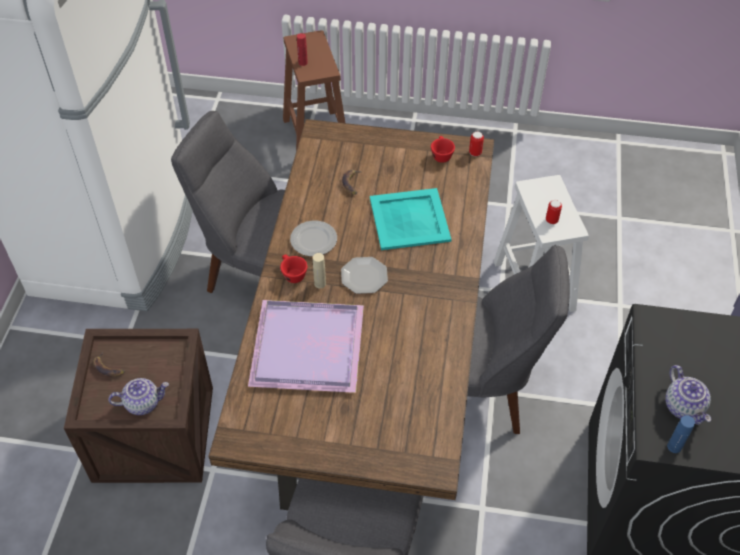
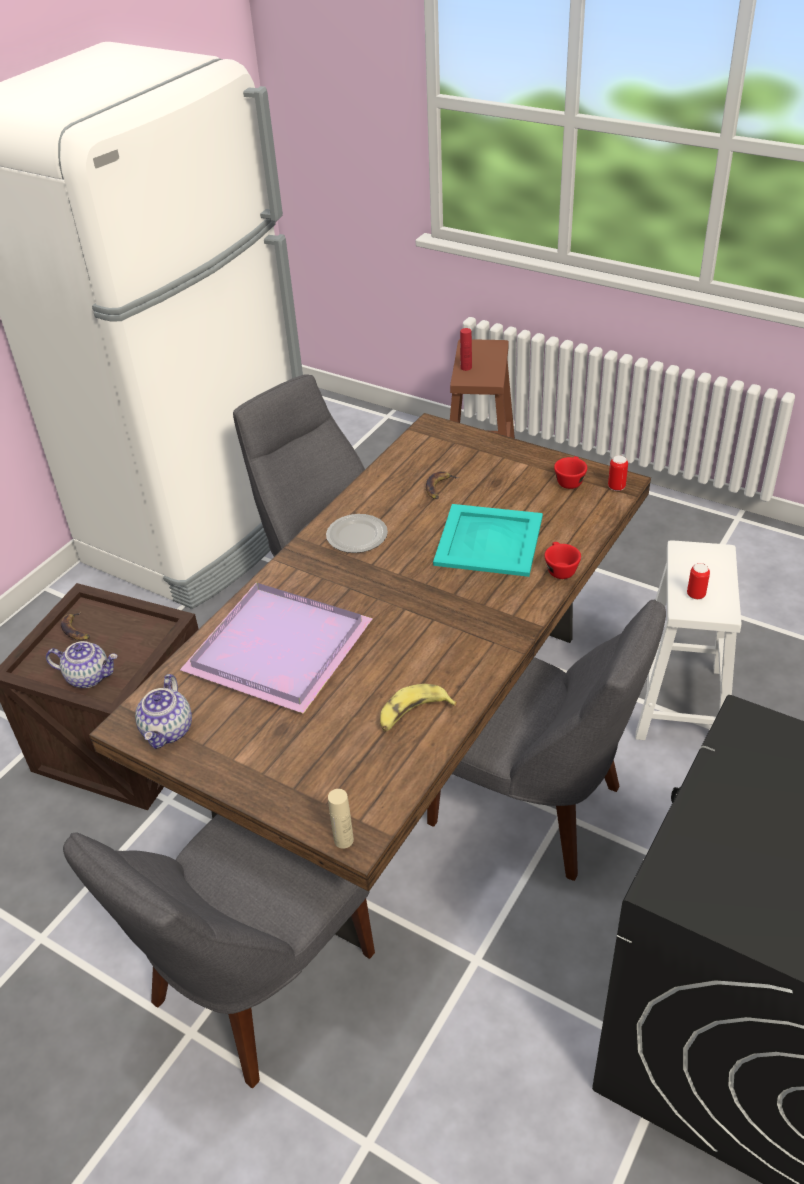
camera: 25 degrees right, 10 degrees down
red cup [280,255,307,283] -> red cup moved to [545,542,581,579]
beige bottle [313,253,326,289] -> beige bottle moved to [328,789,354,849]
plate [341,257,388,294] -> none
teapot [665,365,711,425] -> teapot moved to [135,674,192,749]
blue bottle [667,415,695,453] -> none
none -> banana [380,684,457,732]

